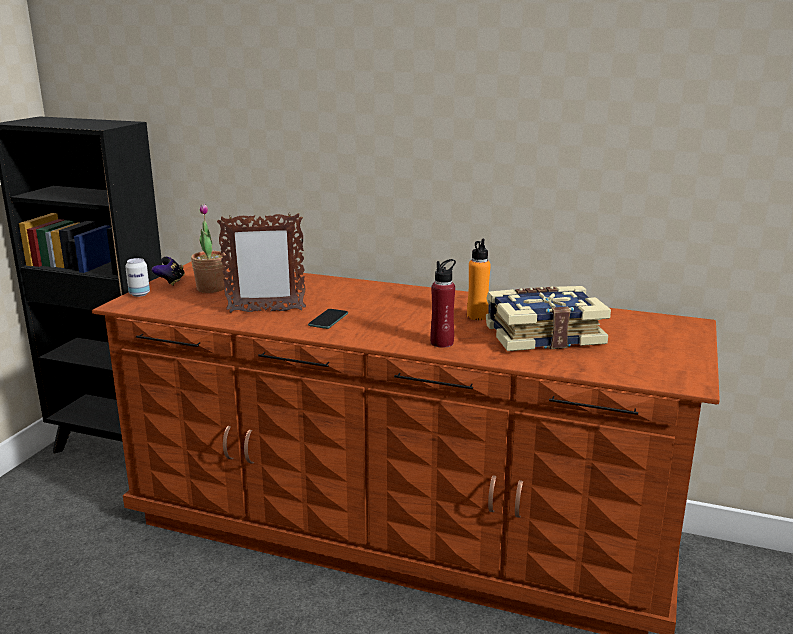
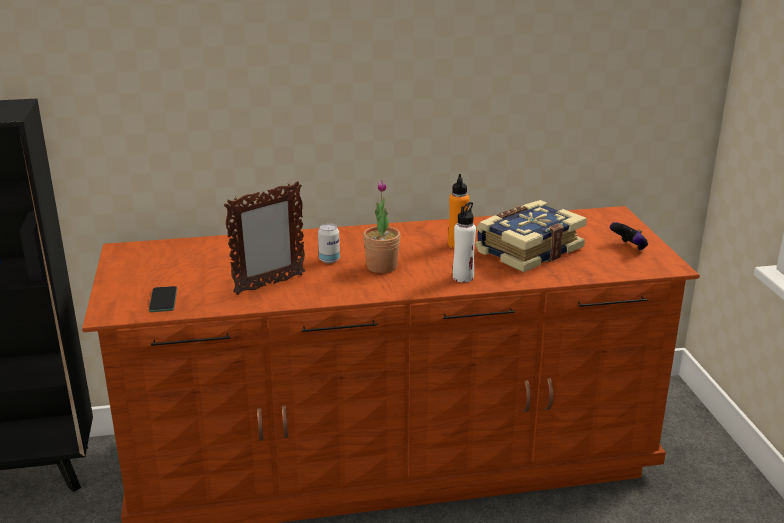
camera: 30 degrees left, 5 degrees up
can [125,258,150,297] -> can moved to [318,223,340,263]
game controller [152,257,185,286] -> game controller moved to [610,222,648,251]
potted plant [191,204,226,293] -> potted plant moved to [363,180,401,273]
phone [308,309,348,329] -> phone moved to [149,286,177,312]
red bottle [430,259,456,348] -> white bottle [453,202,476,283]

